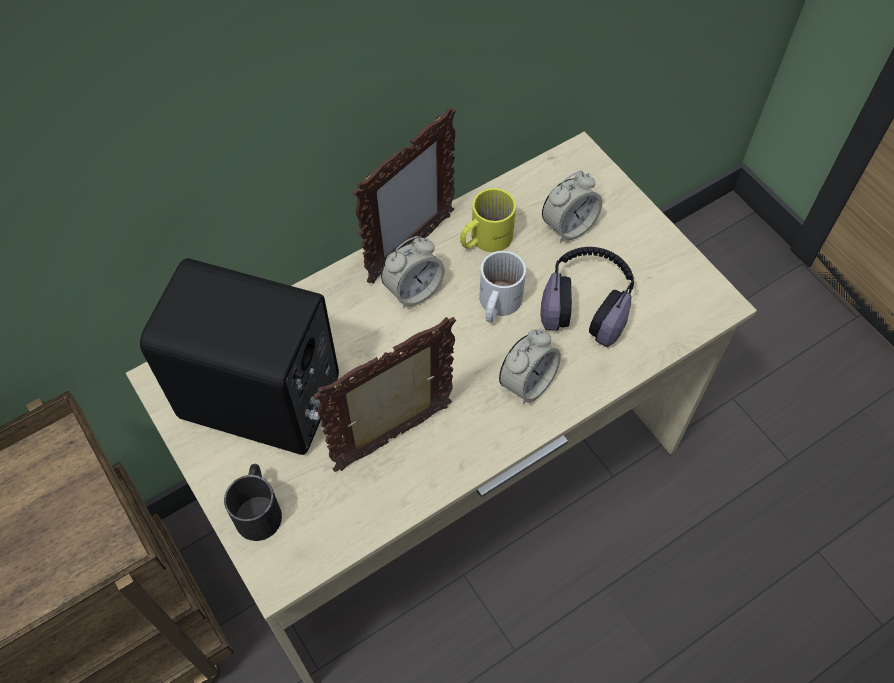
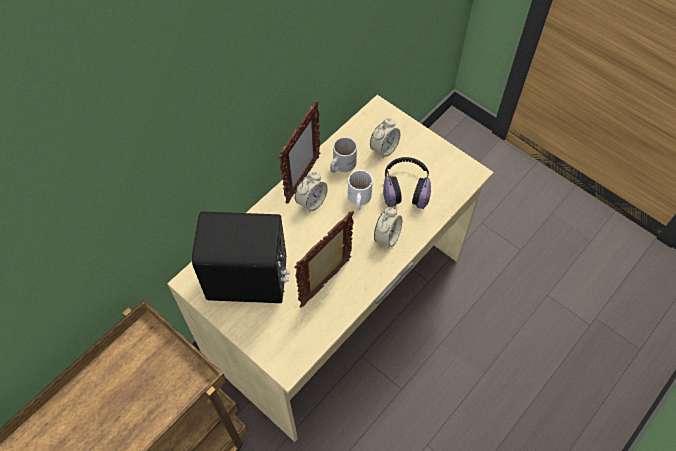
camera: 15 degrees left, 0 degrees up
black mug [224,464,282,541] -> none
yellow mug [460,188,516,252] -> white mug [330,137,357,173]

